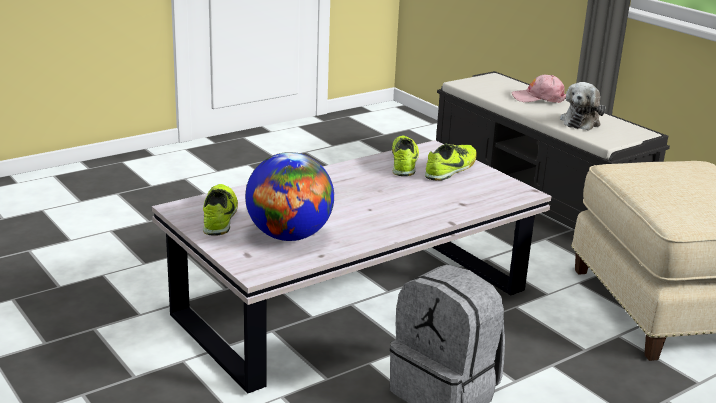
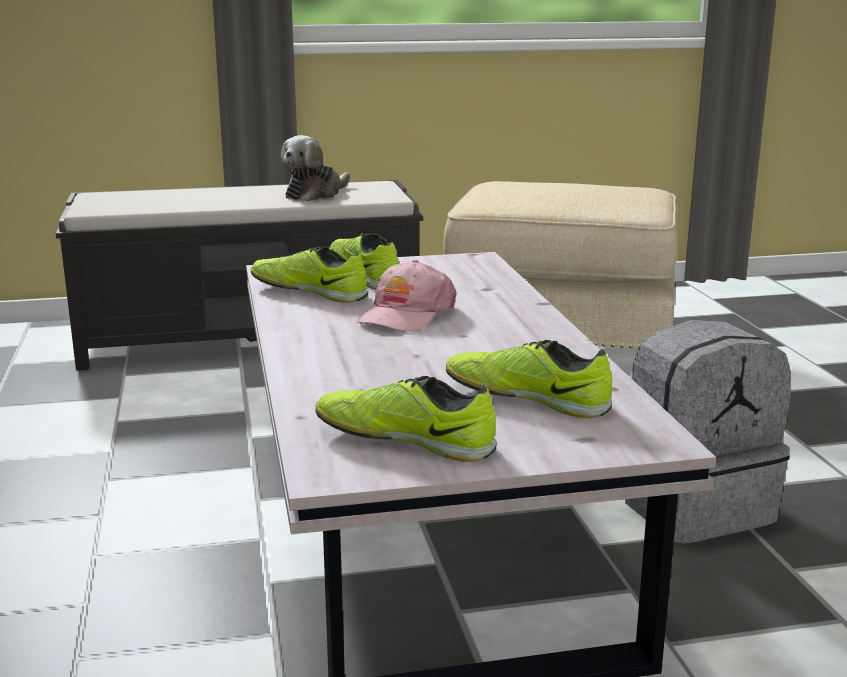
camera: 65 degrees left, 5 degrees down
globe [245,152,334,241] -> shoe [446,340,612,418]
pink cap [512,75,566,103] -> pink cap moved to [357,260,457,332]
plush toy [560,82,606,131] -> plush toy turned 75 degrees clockwise [281,135,350,201]

